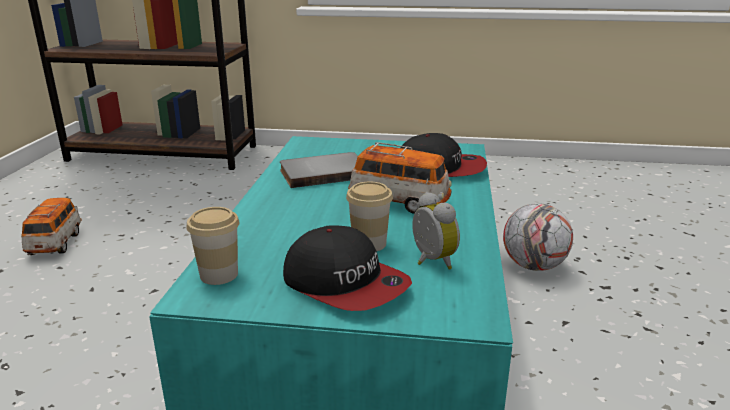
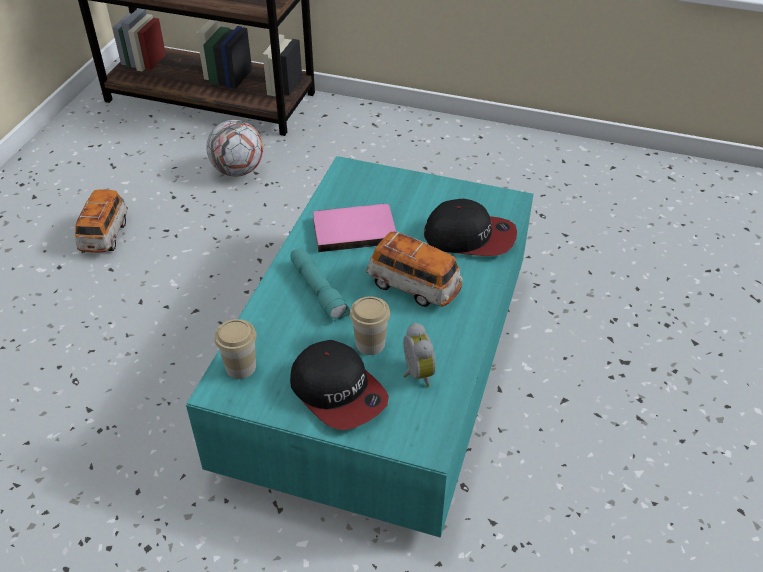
camera: 10 degrees right, 20 degrees up
grey book [280,152,358,188] -> pink book [313,204,396,252]
football [503,203,573,271] -> football moved to [206,120,263,176]
none -> turquoise flashlight [291,248,350,322]

